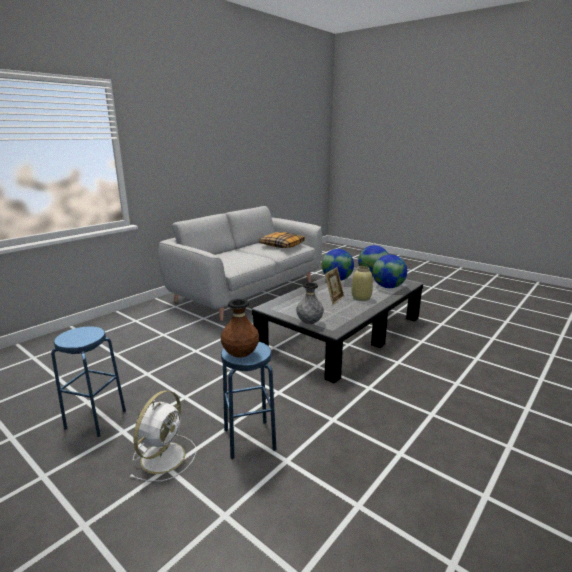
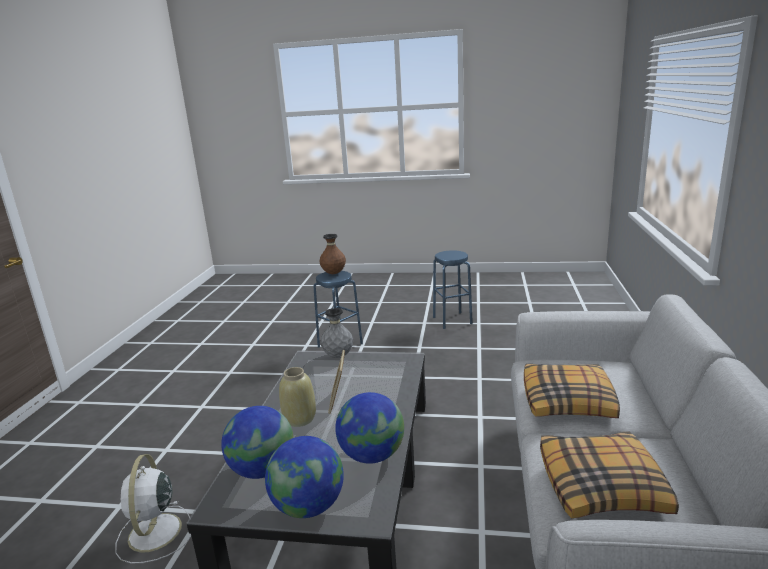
camera: 150 degrees right, 0 degrees up
white fan [129,390,196,482] -> white fan moved to [115,454,191,563]
none -> pillow [524,364,620,418]

